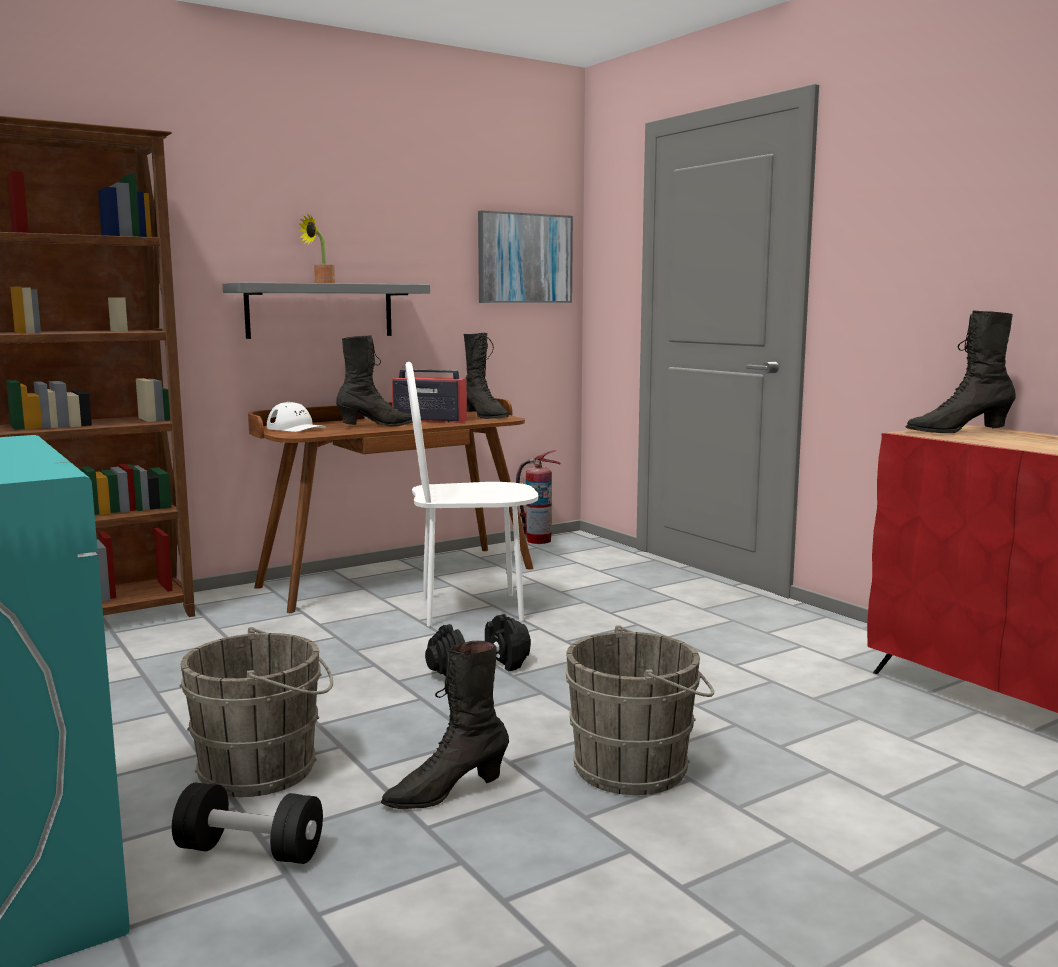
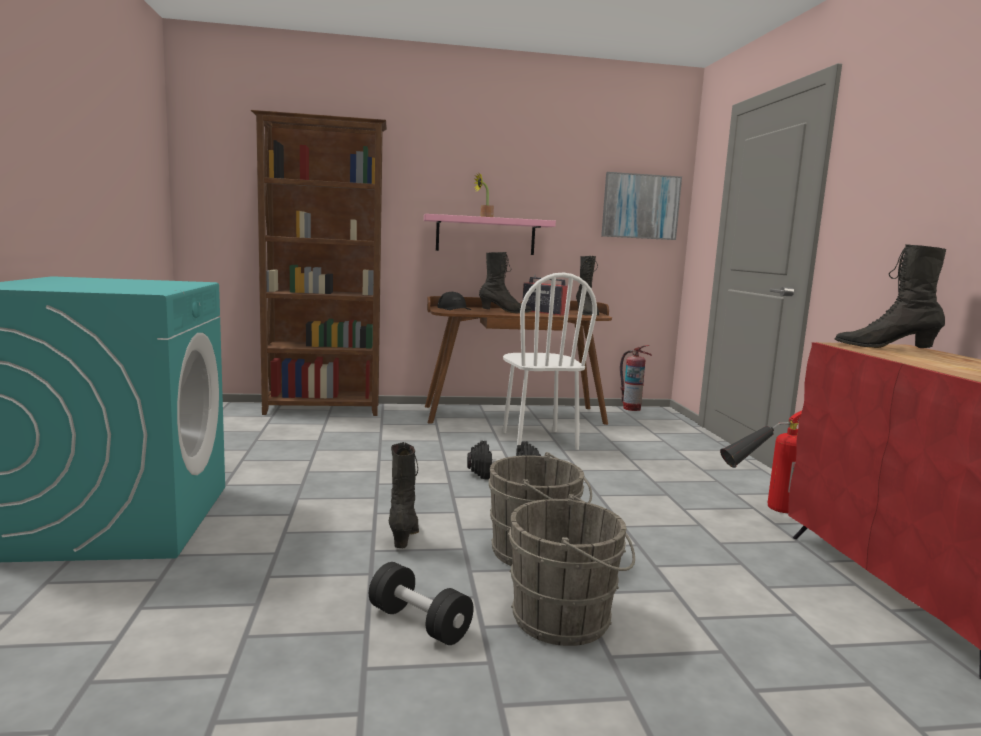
camera: 25 degrees right, 0 degrees up
black dumbbell [172,783,323,864] -> black dumbbell moved to [369,562,474,645]
grey bucket [180,627,333,797] -> grey bucket moved to [508,494,635,646]
grey shelf [223,282,430,339] -> pink shelf [424,214,556,255]
white cap [267,402,326,432] -> black cap [438,291,471,310]
black boot [381,641,509,809] -> black boot turned 90 degrees clockwise [389,442,419,548]
white chair [405,362,539,626] -> white chair turned 120 degrees counterclockwise [503,273,597,450]
none -> fire extinguisher [720,410,802,513]

